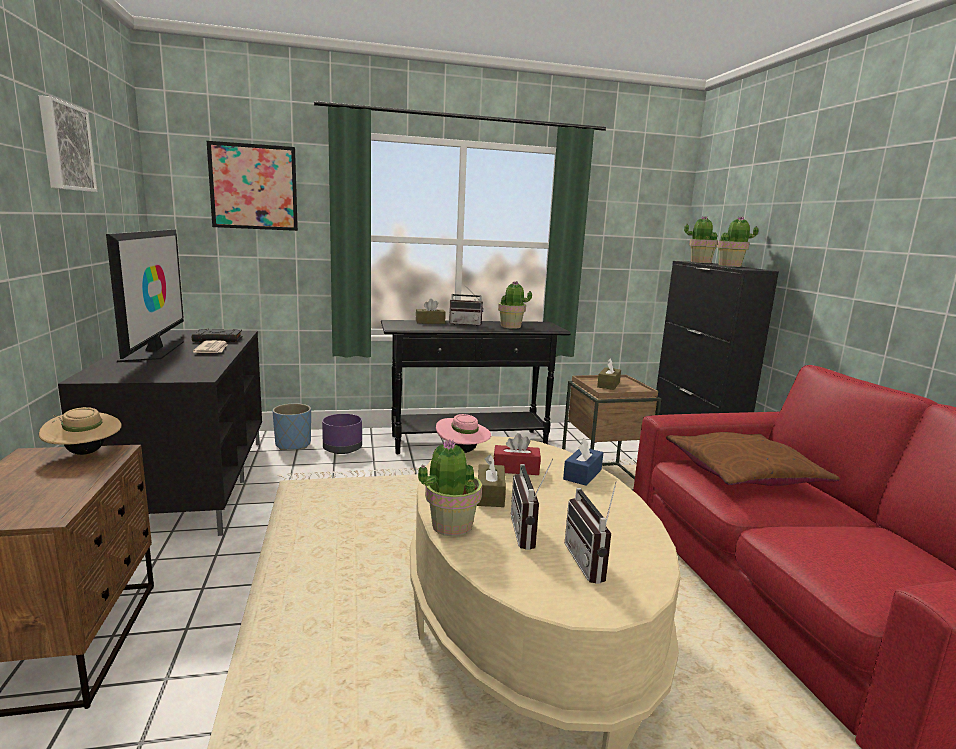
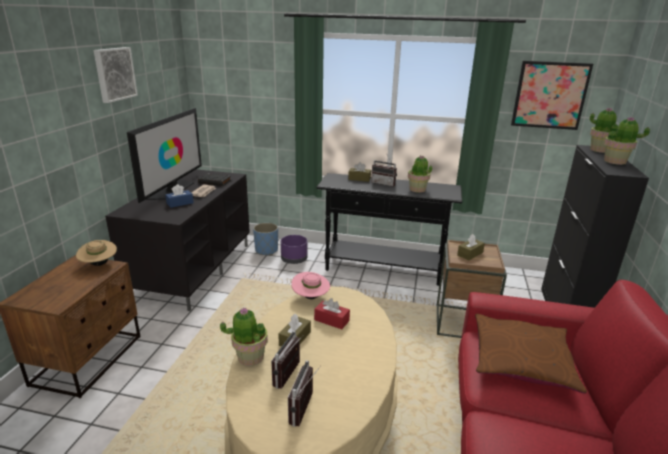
camera: 25 degrees right, 10 degrees up
picture [207,141,298,231] -> picture moved to [511,61,593,130]
blue tissue box [563,437,603,486] -> blue tissue box moved to [165,184,194,208]

